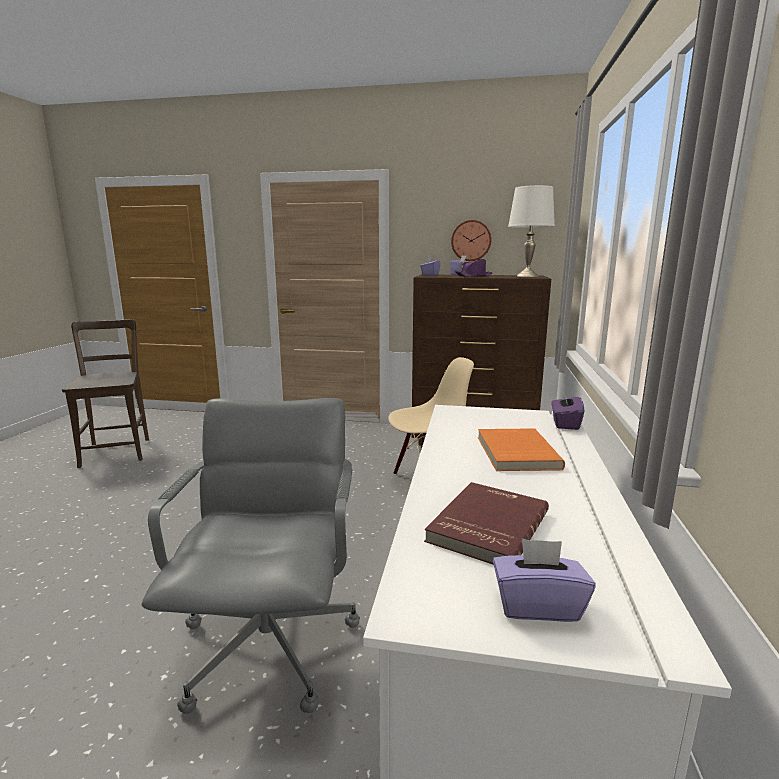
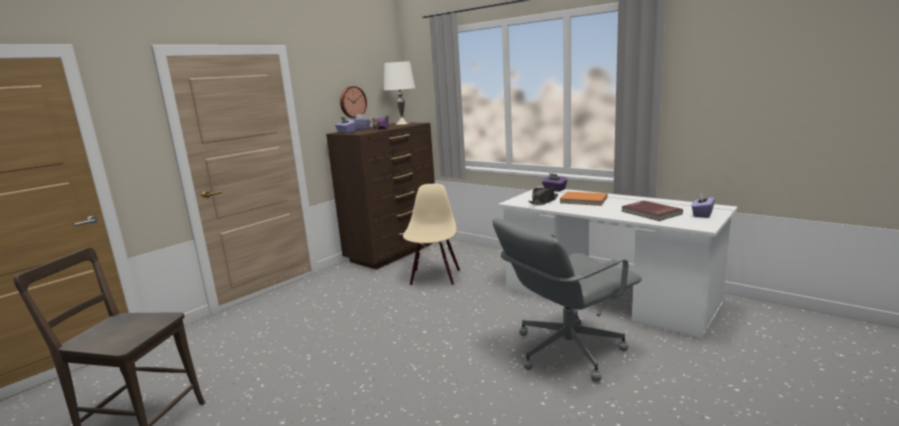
camera: 60 degrees left, 0 degrees up
grey office chair [141,398,360,714] -> grey office chair turned 60 degrees counterclockwise [493,218,642,381]
none -> black hat [528,187,558,205]

